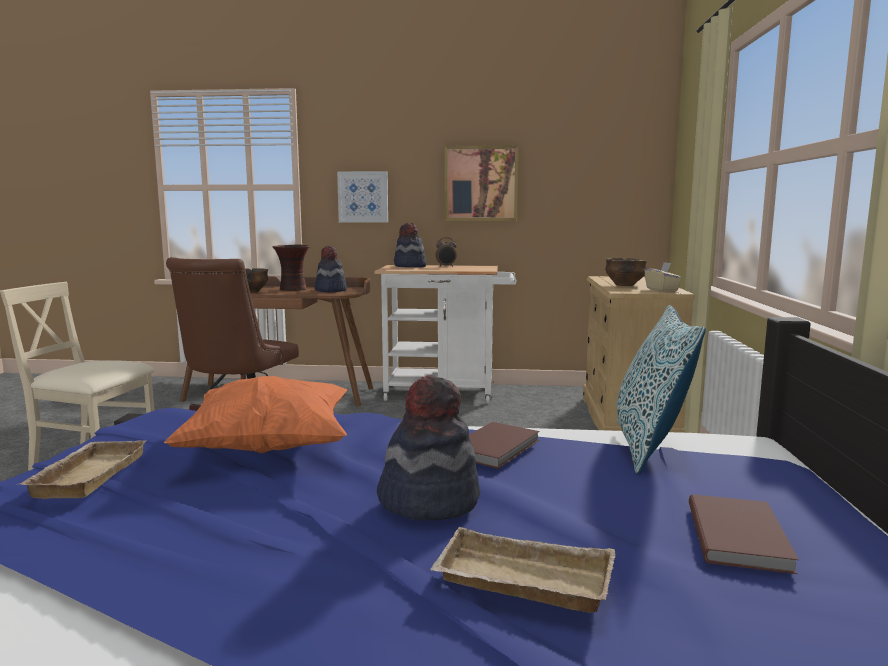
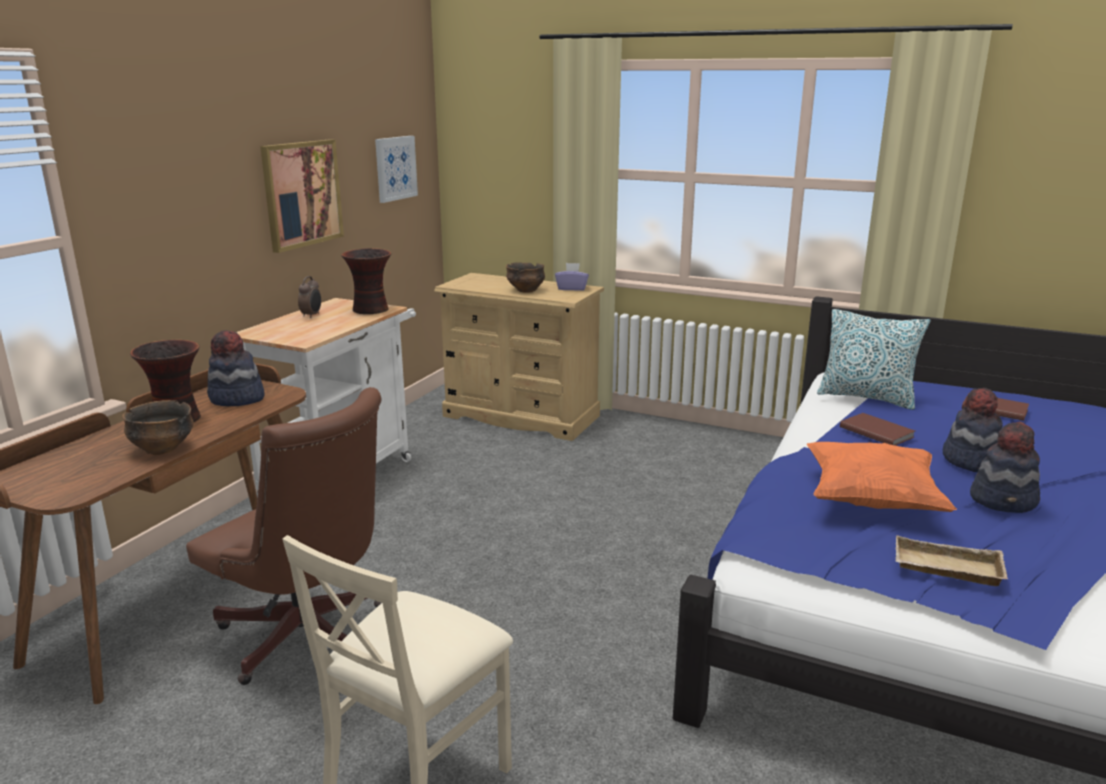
camera: 70 degrees left, 10 degrees up
picture [337,171,388,222] -> picture moved to [375,136,418,203]
hat [394,223,426,267] -> hat moved to [970,422,1040,513]
beige tray [430,527,615,613] -> none
beige tissue box [645,262,682,292] -> purple tissue box [555,263,589,291]
none -> vase [341,248,391,314]

